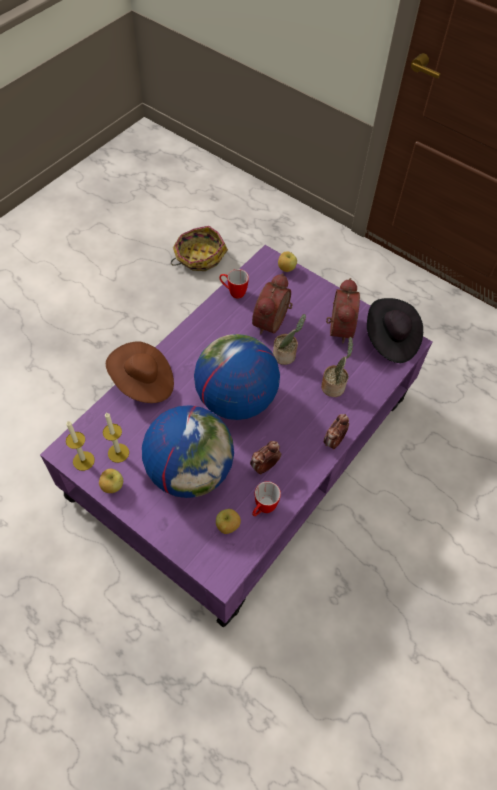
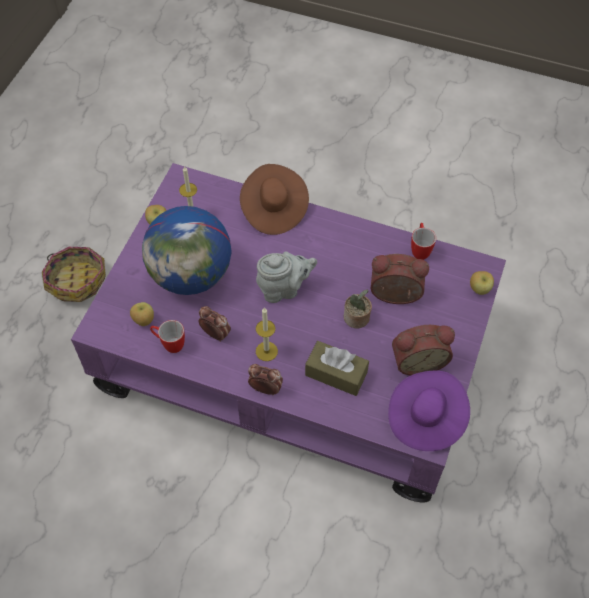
camera: 75 degrees right, 0 degrees up
candle [66,421,95,471] -> candle moved to [256,307,278,361]
basket [171,226,228,271] -> basket moved to [42,247,106,302]
globe [194,334,280,420] -> grey teapot [256,252,317,303]
potted plant [321,337,353,397] -> brown tissue box [305,341,369,396]
black hat [367,298,423,363] -> purple hat [388,371,470,451]

